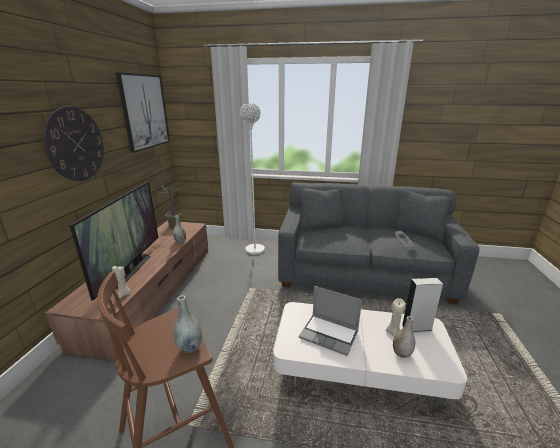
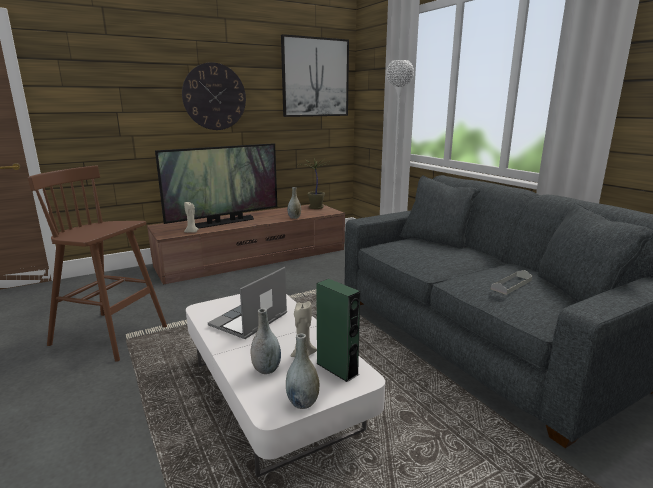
camera: 50 degrees right, 5 degrees down
grey vase [173,295,202,353] -> grey vase moved to [286,333,320,409]
laptop [299,286,362,356] -> laptop turned 45 degrees clockwise [208,267,287,339]
grey speaker [402,278,443,332] -> green speaker [316,279,360,382]

